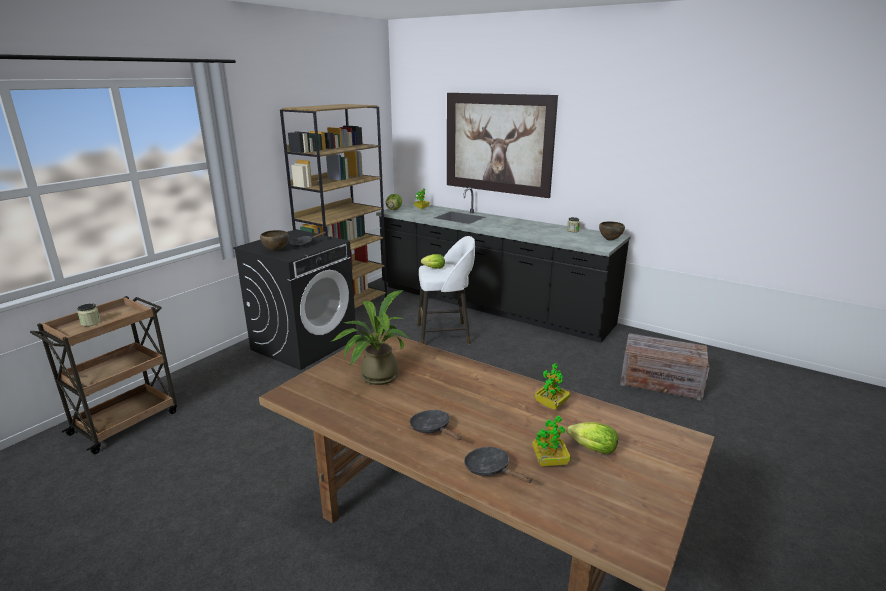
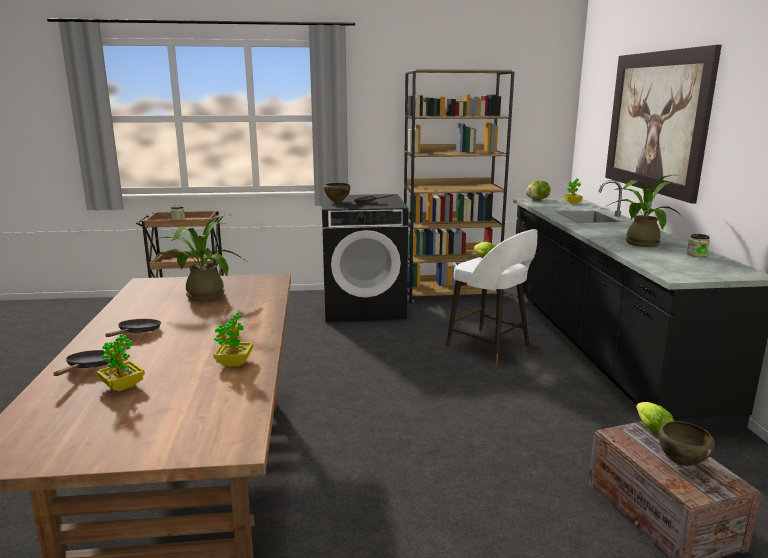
camera: 50 degrees right, 5 degrees down
lettuce [567,422,618,454] -> lettuce moved to [636,402,674,435]
brown bowl [599,221,625,241] -> brown bowl moved to [658,421,715,466]
none -> potted plant [605,174,688,247]

